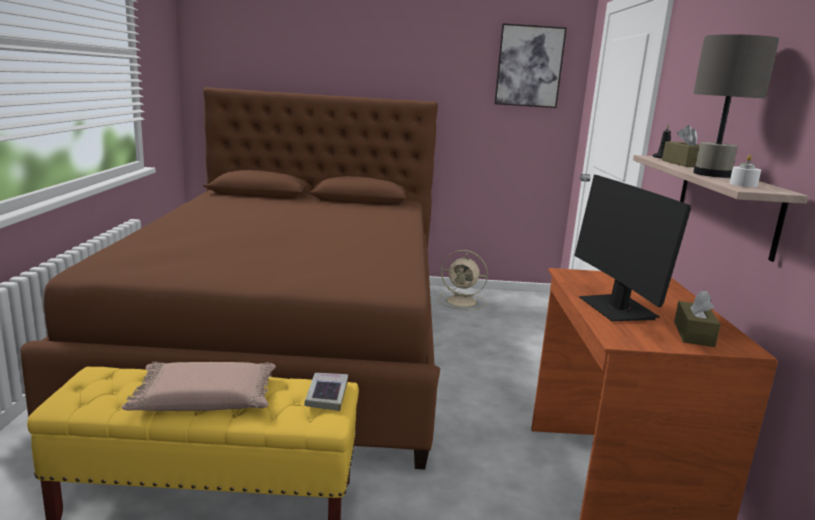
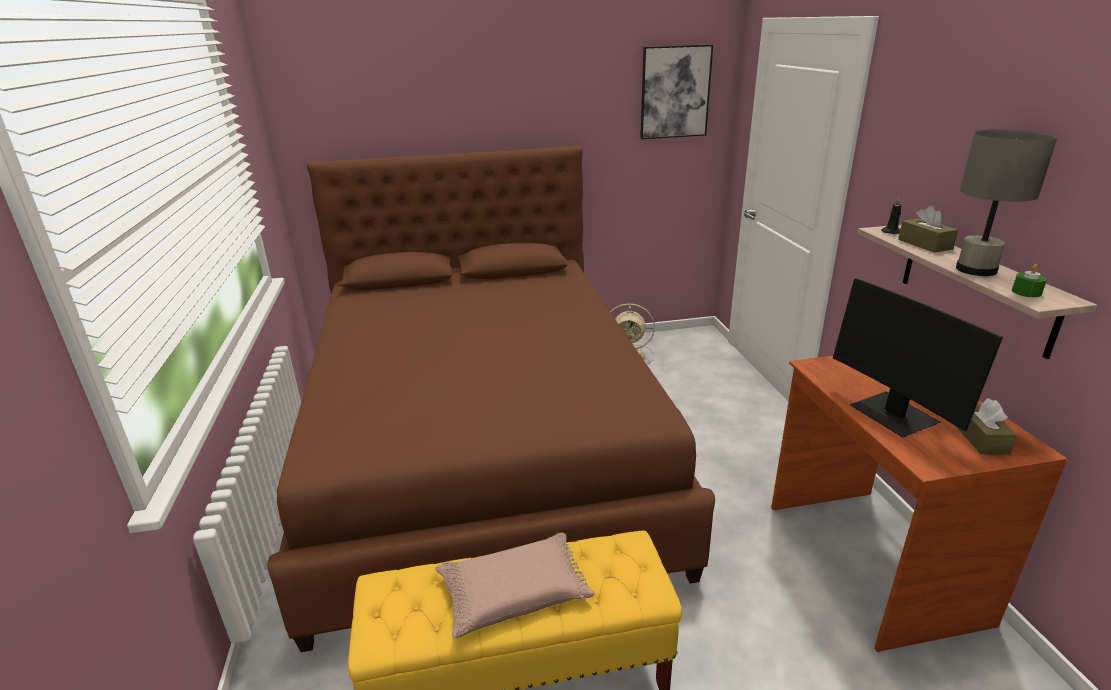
camera: 10 degrees left, 10 degrees up
book [304,373,348,411] -> none
white candle [729,154,761,187] -> green candle [1012,264,1047,297]

